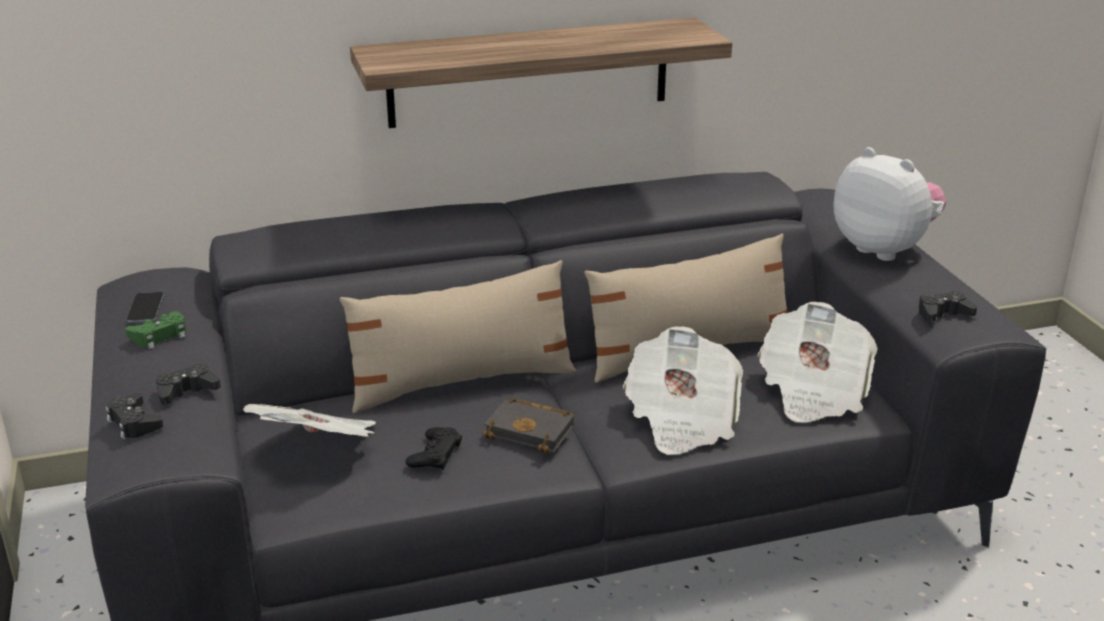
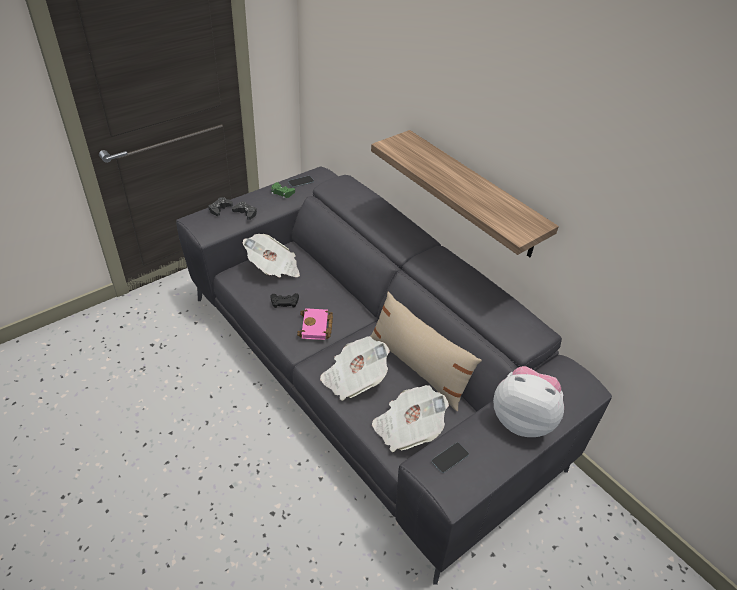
camera: 65 degrees right, 15 degrees up
beige pillow [340,260,576,413] -> none
black book [483,398,574,454] -> pink book [297,308,333,340]
plush toy [834,147,946,261] -> plush toy turned 90 degrees counterclockwise [493,366,564,437]
black game controller [919,291,977,322] -> phone [432,443,469,473]

